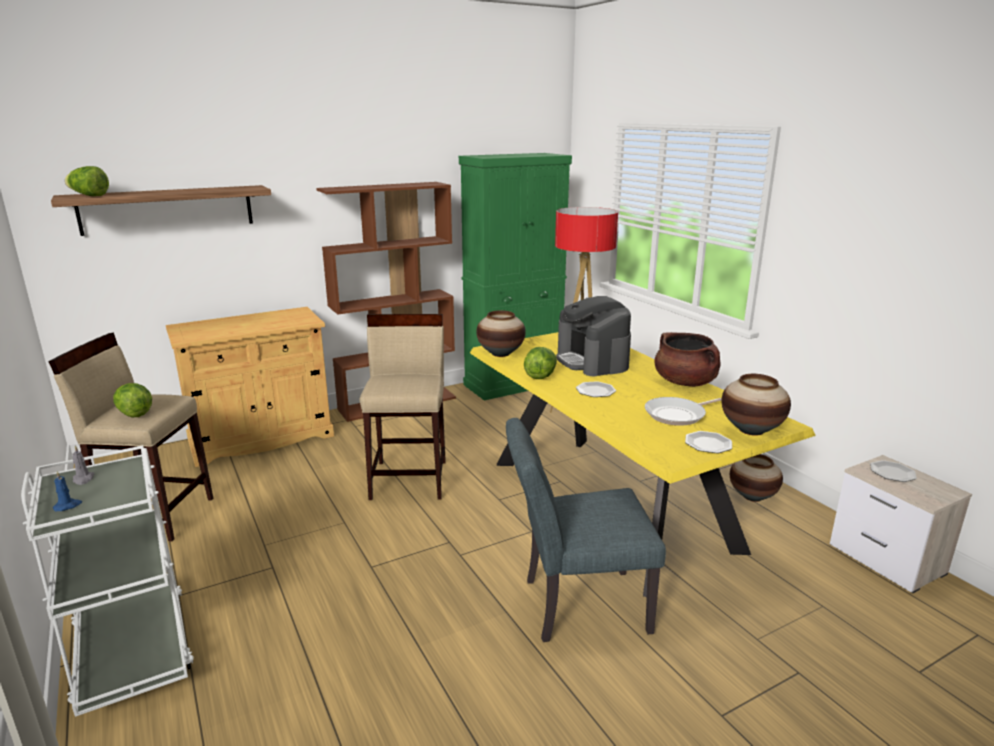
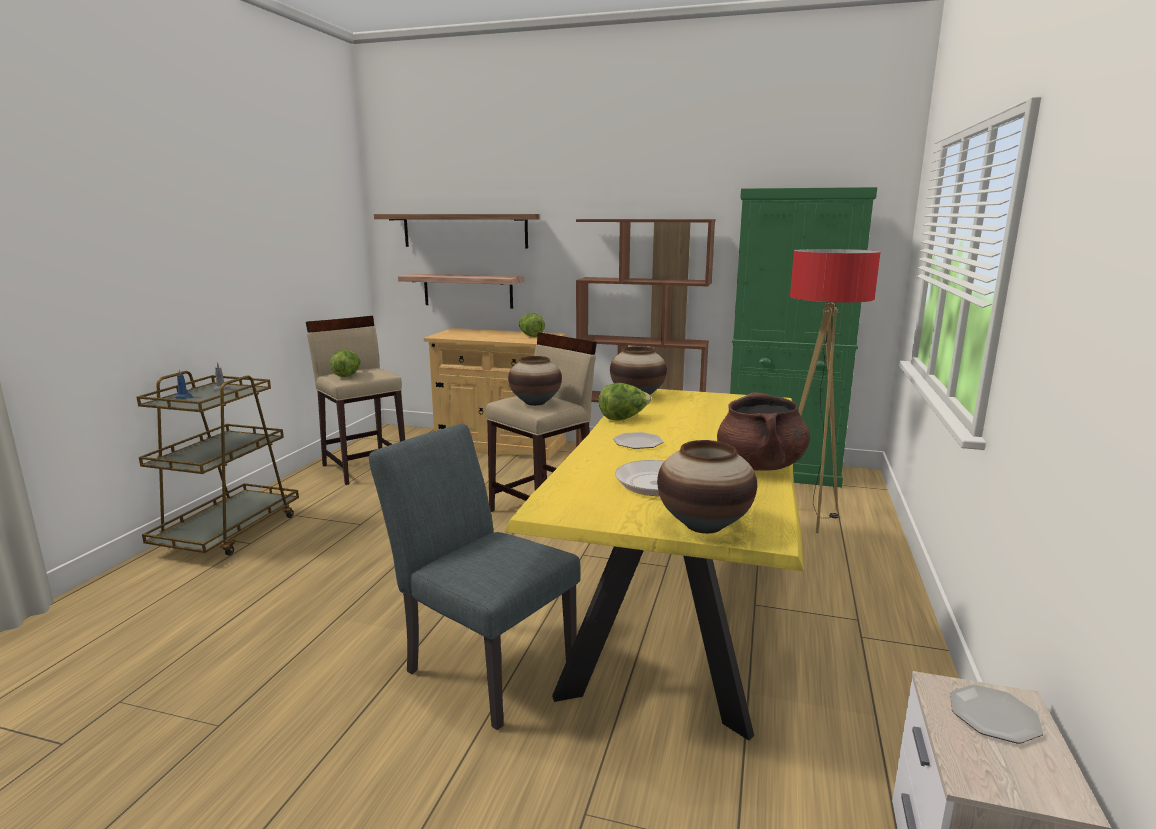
camera: 45 degrees right, 5 degrees down
white cart [21,445,194,717] -> brown cart [137,371,299,556]
lettuce [65,166,109,196] -> lettuce moved to [519,314,545,337]
coffee machine [556,296,631,376] -> none
plate [685,431,732,453] -> none
vase [730,454,783,502] -> vase moved to [508,356,562,406]
none -> shelf [398,273,524,309]

